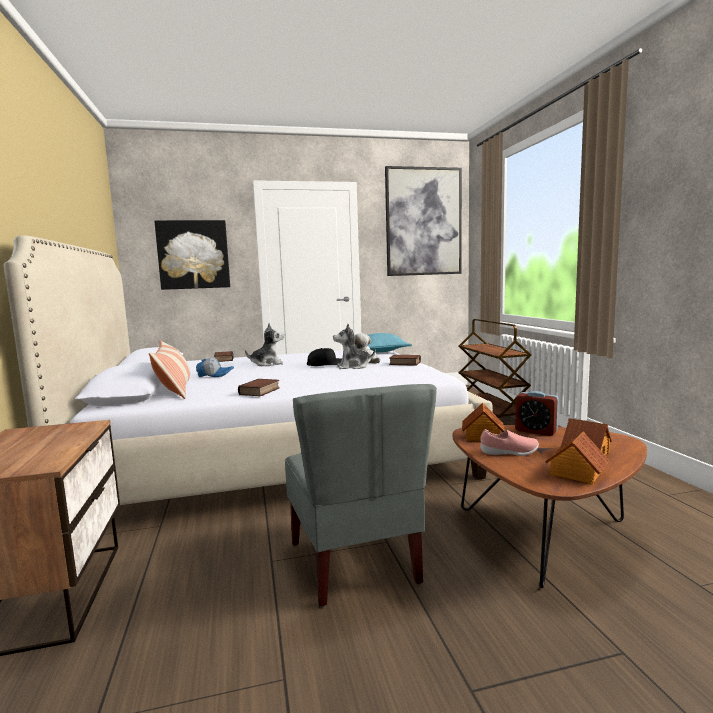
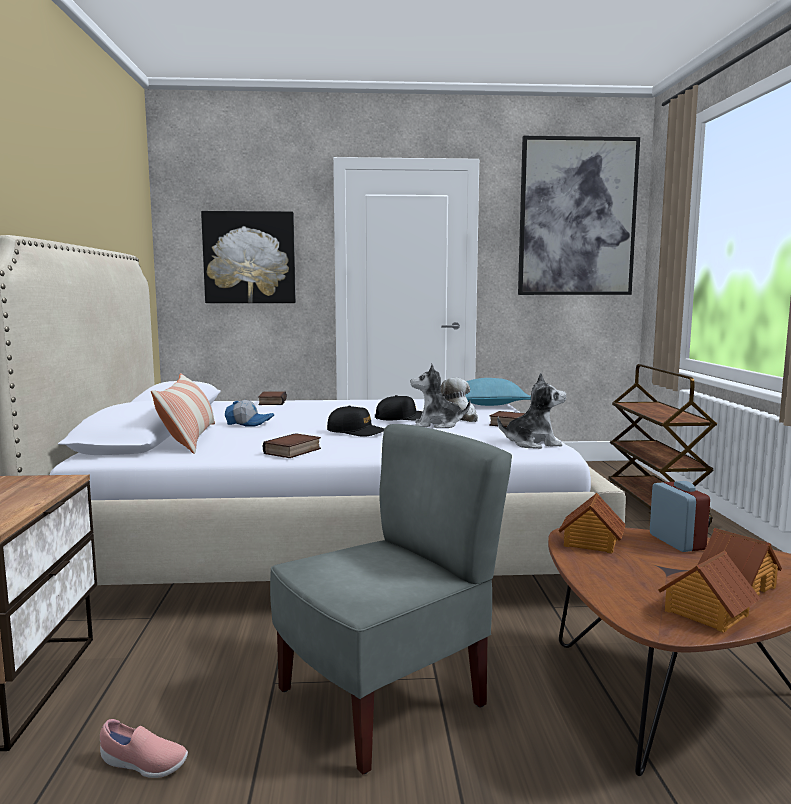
camera: 10 degrees right, 0 degrees up
plush toy [245,324,284,366] -> plush toy moved to [497,373,566,449]
grey chair [285,384,437,607] -> grey chair turned 120 degrees counterclockwise [270,424,512,774]
pink shoe [480,429,539,456] -> pink shoe moved to [100,719,188,778]
alarm clock [515,391,559,436] -> alarm clock turned 150 degrees counterclockwise [650,481,710,552]
none -> black cap [327,406,384,437]

